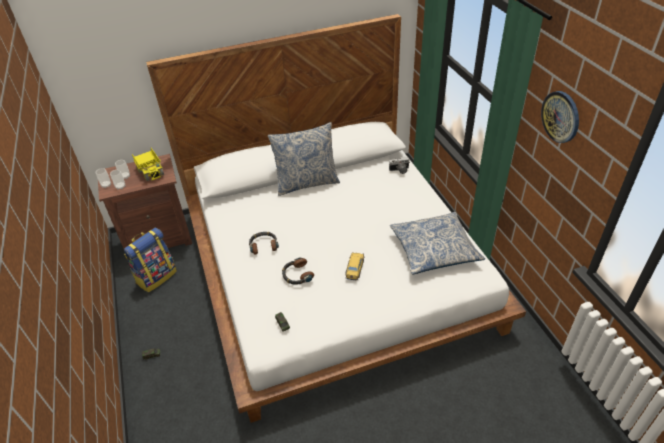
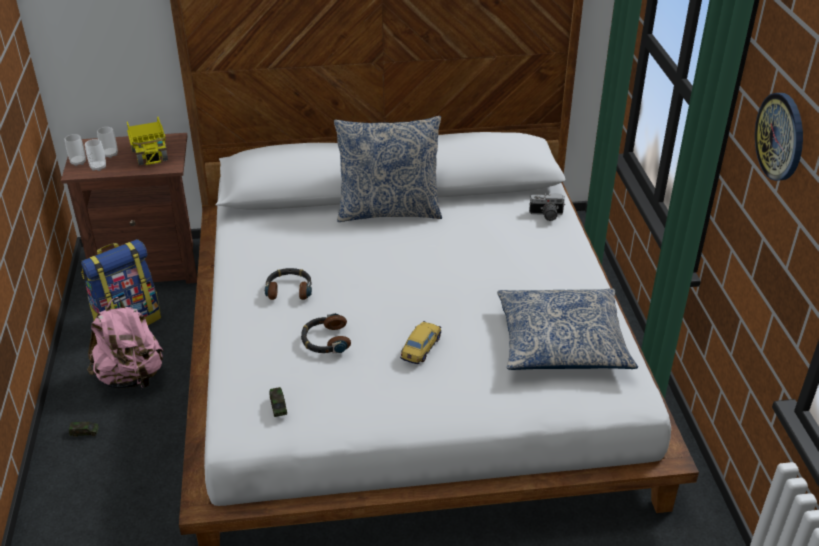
camera: 10 degrees right, 5 degrees down
none -> pink backpack [87,297,164,390]

